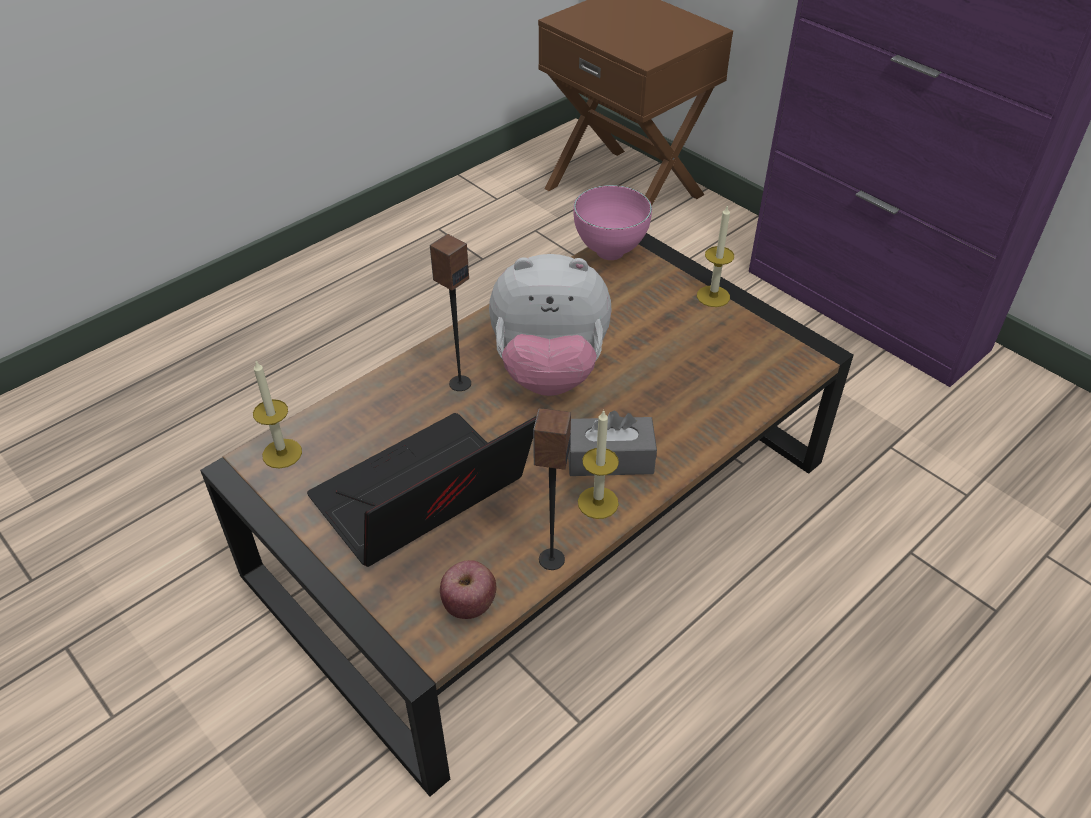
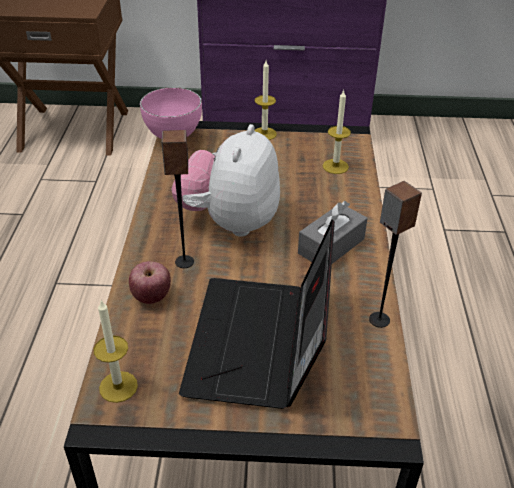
camera: 45 degrees left, 5 degrees down
apple [440,560,496,619] -> apple moved to [129,261,171,304]
plush toy [489,254,612,396] -> plush toy turned 150 degrees clockwise [171,124,280,237]
candle [578,410,619,519] -> candle moved to [323,90,351,174]

